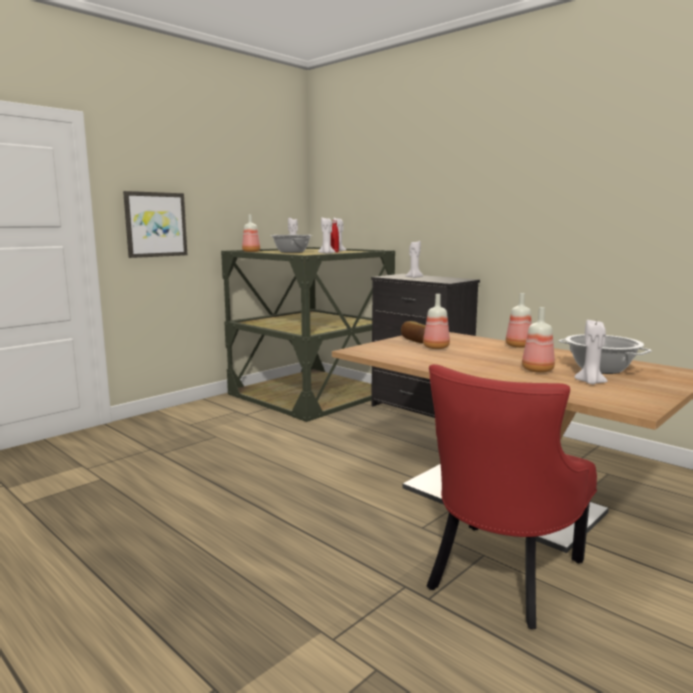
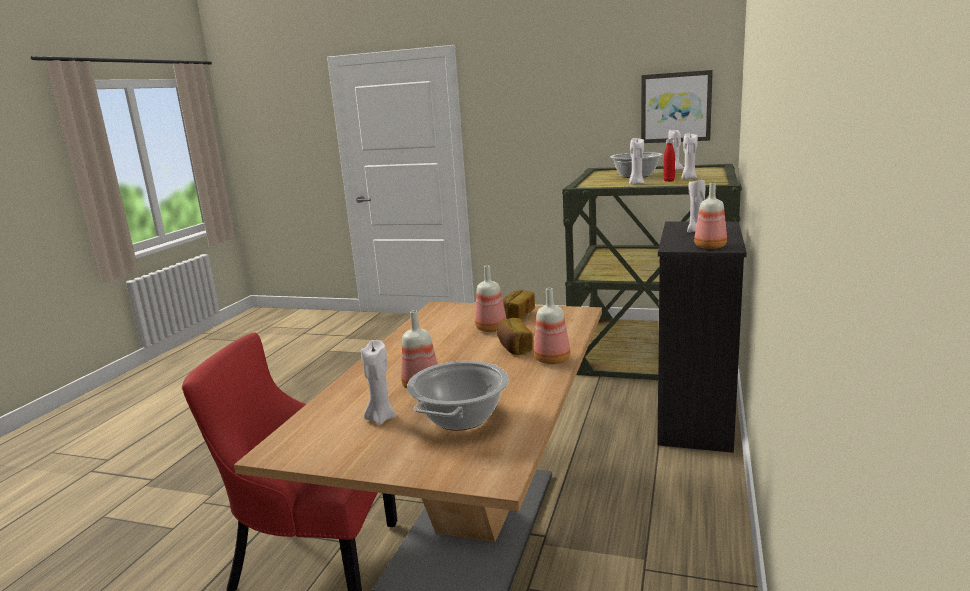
camera: 65 degrees right, 5 degrees up
picture [123,191,187,258] -> picture moved to [641,70,713,143]
bottle [242,214,260,252] -> bottle moved to [694,183,727,249]
none -> bread [497,318,533,355]

